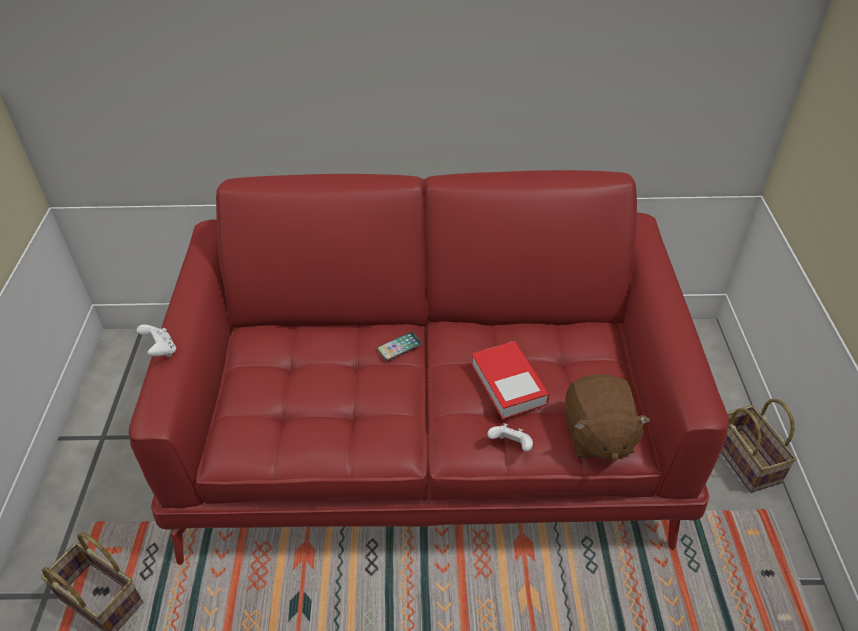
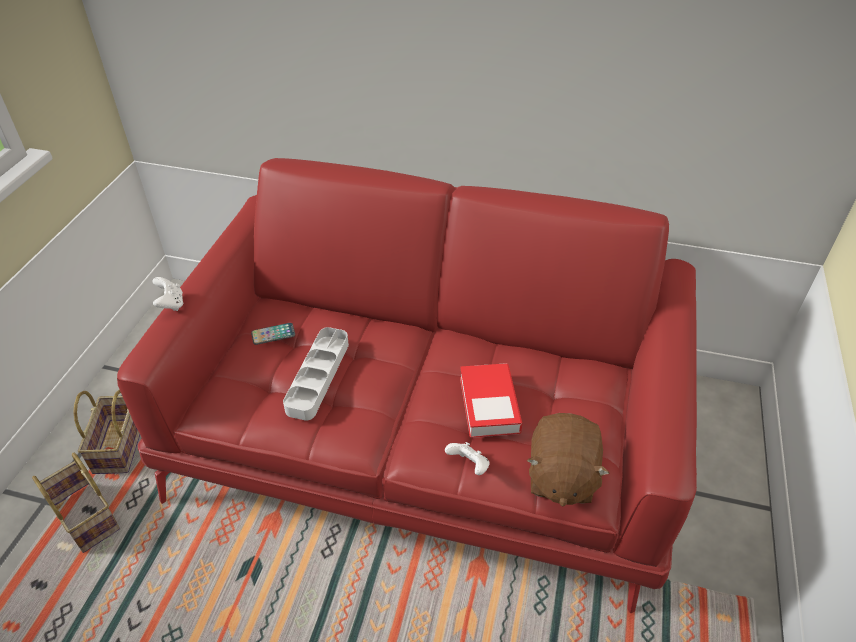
camera: 15 degrees right, 0 degrees up
phone [377,332,422,361] -> phone moved to [251,323,295,345]
basket [721,399,797,493] -> basket moved to [73,390,140,474]
none -> grey tray [283,327,349,421]

